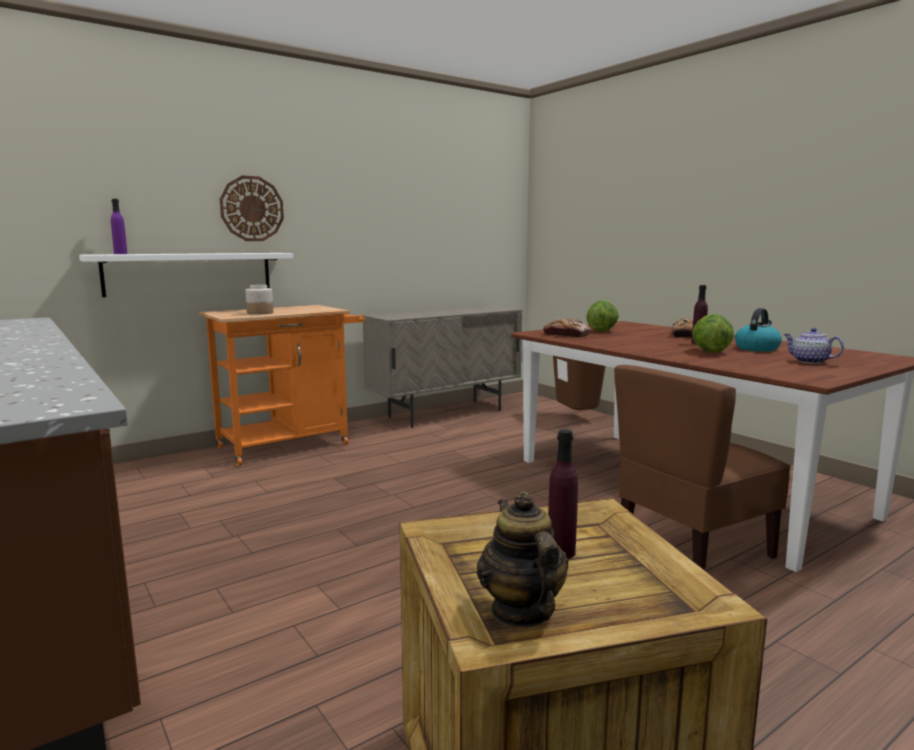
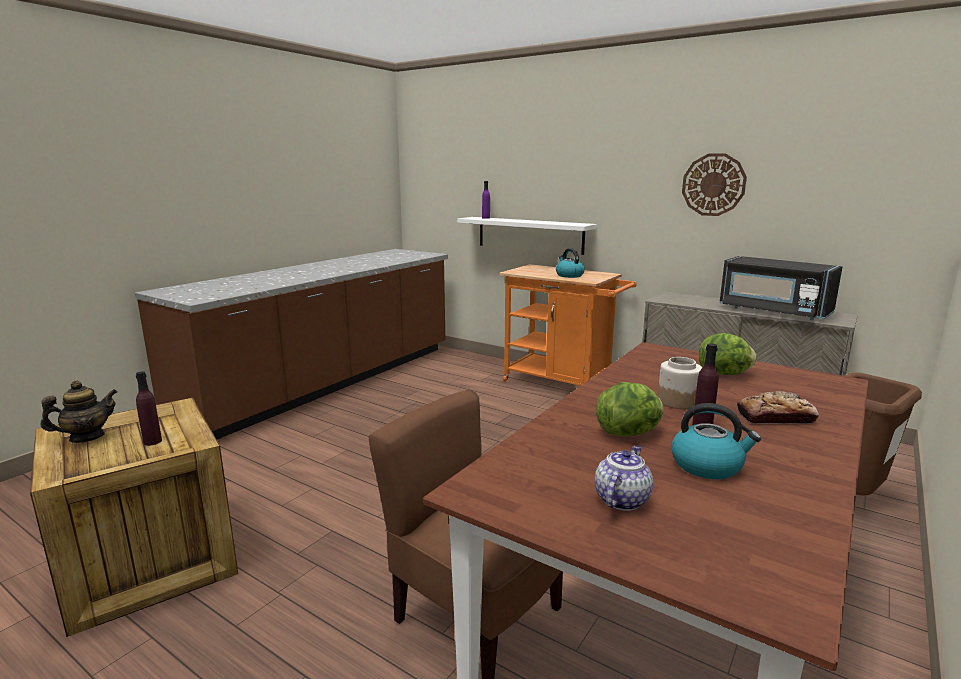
camera: 70 degrees right, 5 degrees up
wall clock [220,175,284,241] -> wall clock moved to [682,153,747,216]
jar [246,285,273,315] -> jar moved to [658,357,702,409]
bread [543,318,591,337] -> none
none -> kettle [556,248,585,278]
none -> black microwave [719,256,842,320]

